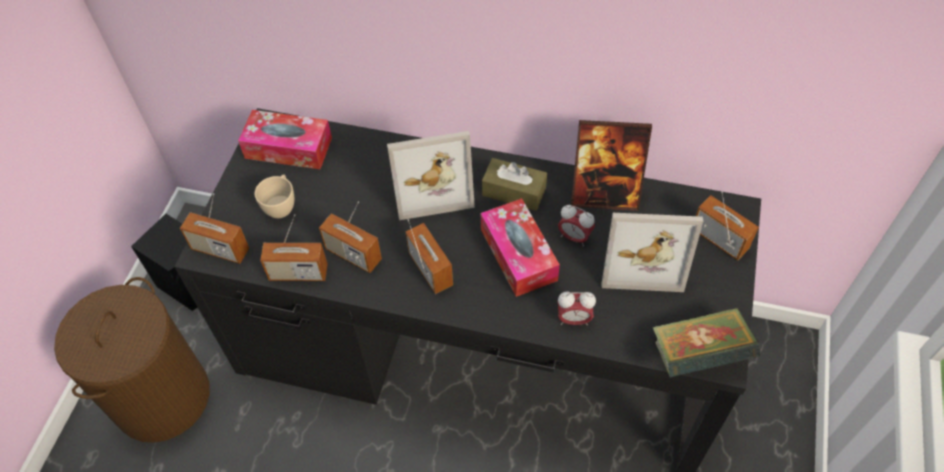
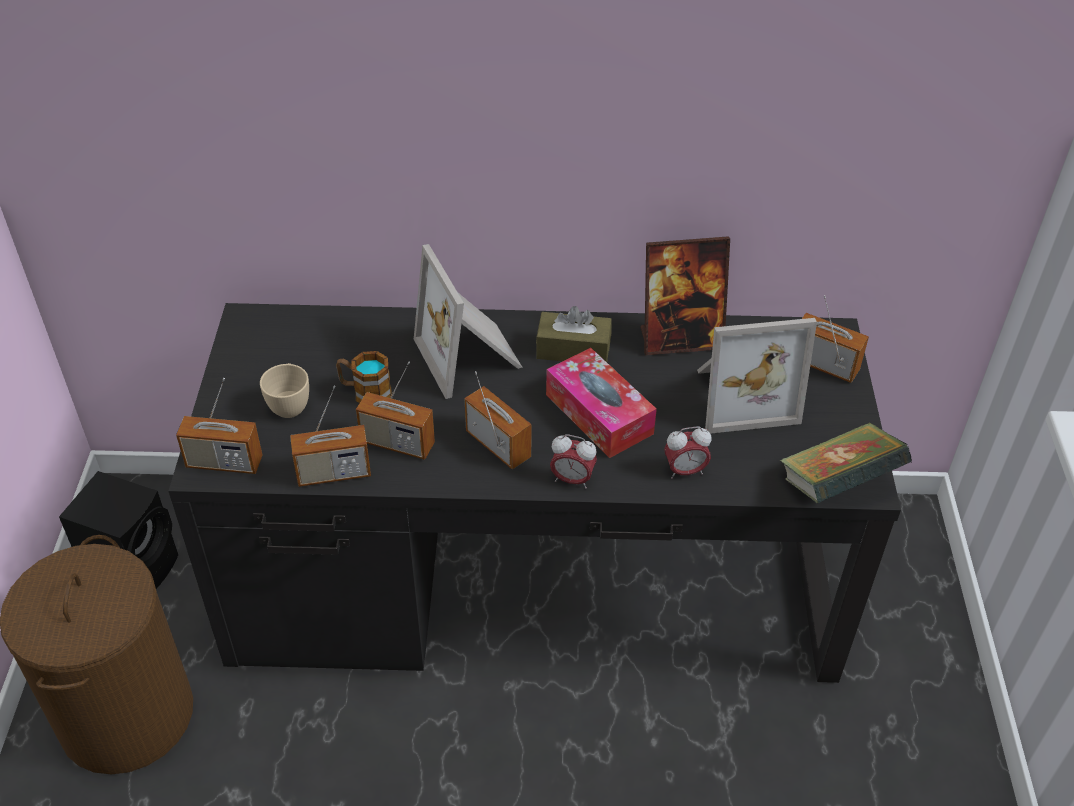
camera: 15 degrees left, 10 degrees down
tissue box [238,110,332,169] -> none
picture frame [387,131,475,220] -> picture frame turned 90 degrees clockwise [414,244,523,399]
alarm clock [558,205,595,246] -> alarm clock moved to [550,434,597,489]
none -> mug [336,351,392,403]

